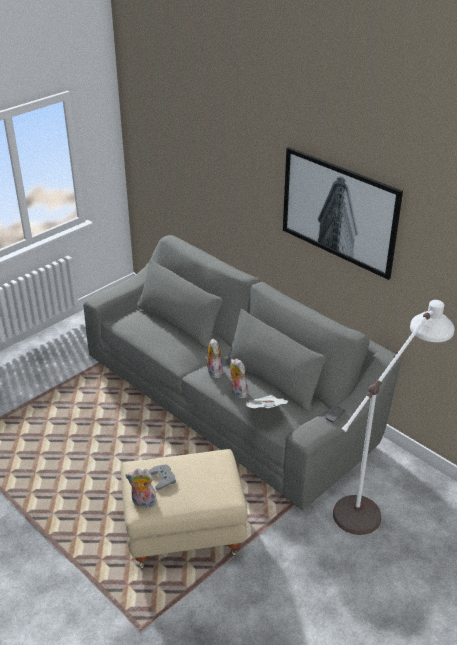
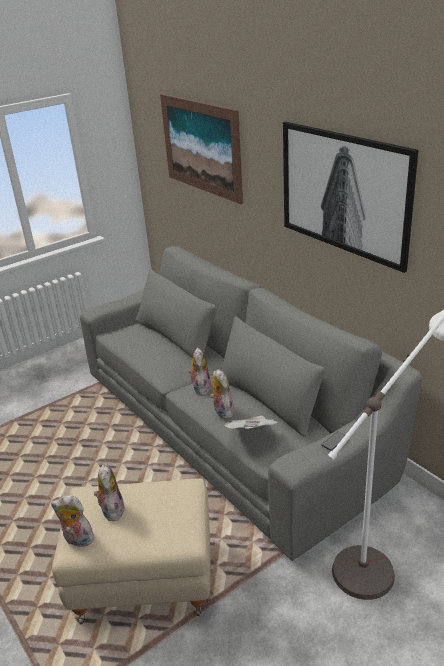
camera: 10 degrees right, 5 degrees down
grey game controller [149,464,176,490] -> plush toy [94,463,125,521]
none -> picture [160,94,243,204]

